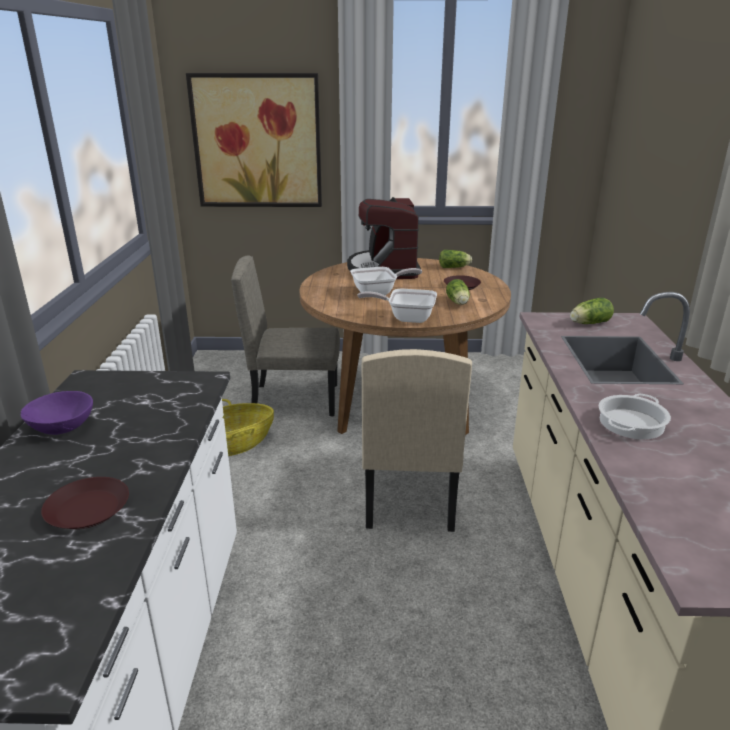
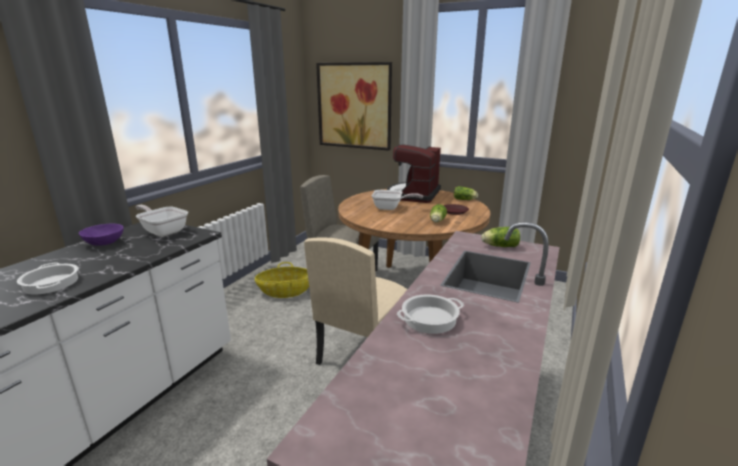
camera: 25 degrees right, 5 degrees down
brown plate [41,477,129,529] -> cooking pot [17,263,78,295]
frying pan [357,289,437,323] -> frying pan moved to [135,205,188,237]

